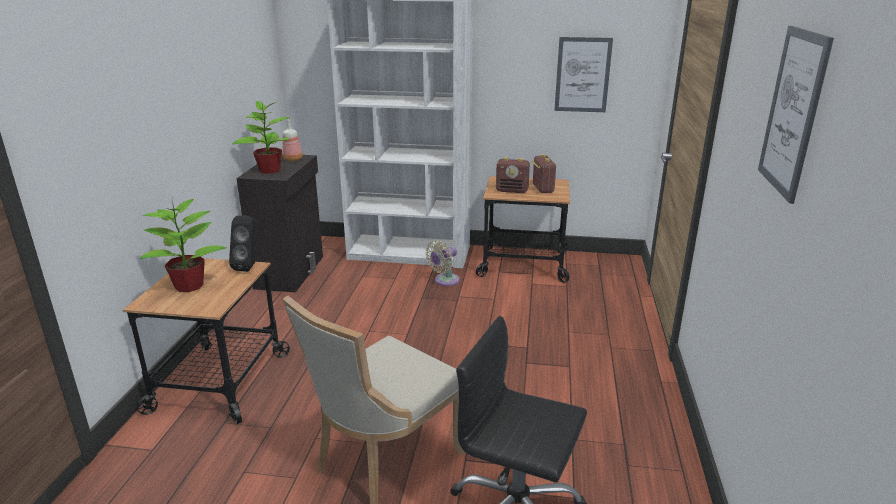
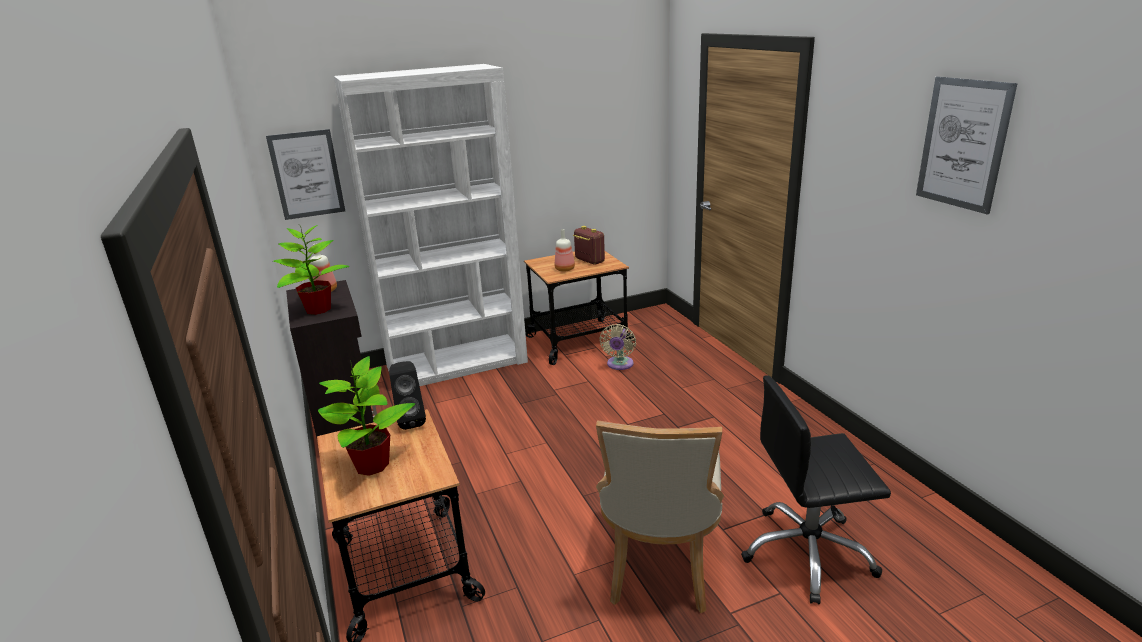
camera: 30 degrees left, 0 degrees up
beige fan [425,240,460,286] -> beige fan moved to [599,324,636,370]
radio [496,157,530,193] -> bottle [555,229,575,272]
picture [554,37,613,112] -> picture moved to [266,129,345,220]

